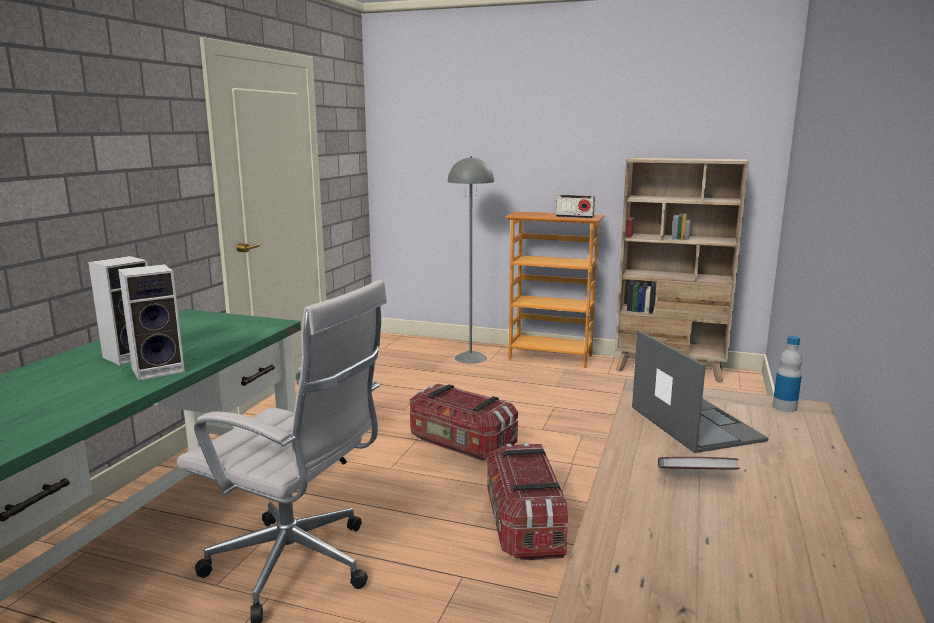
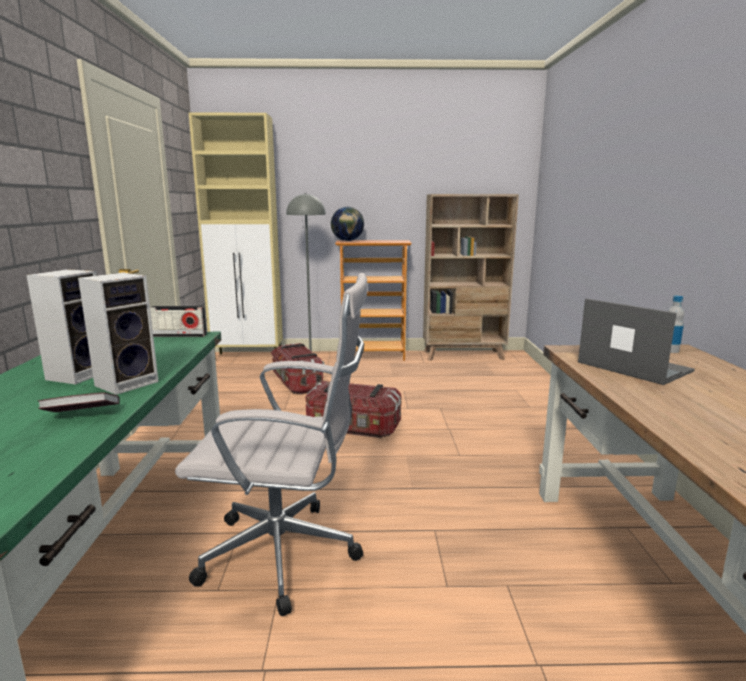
camera: 20 degrees left, 0 degrees up
storage box [486,443,568,561] -> storage box moved to [271,343,323,395]
radio [556,195,595,218] -> radio moved to [150,306,207,337]
book [658,457,740,469] -> book moved to [38,392,120,412]
none -> beige cabinet [189,112,283,360]
none -> globe [331,207,364,241]

